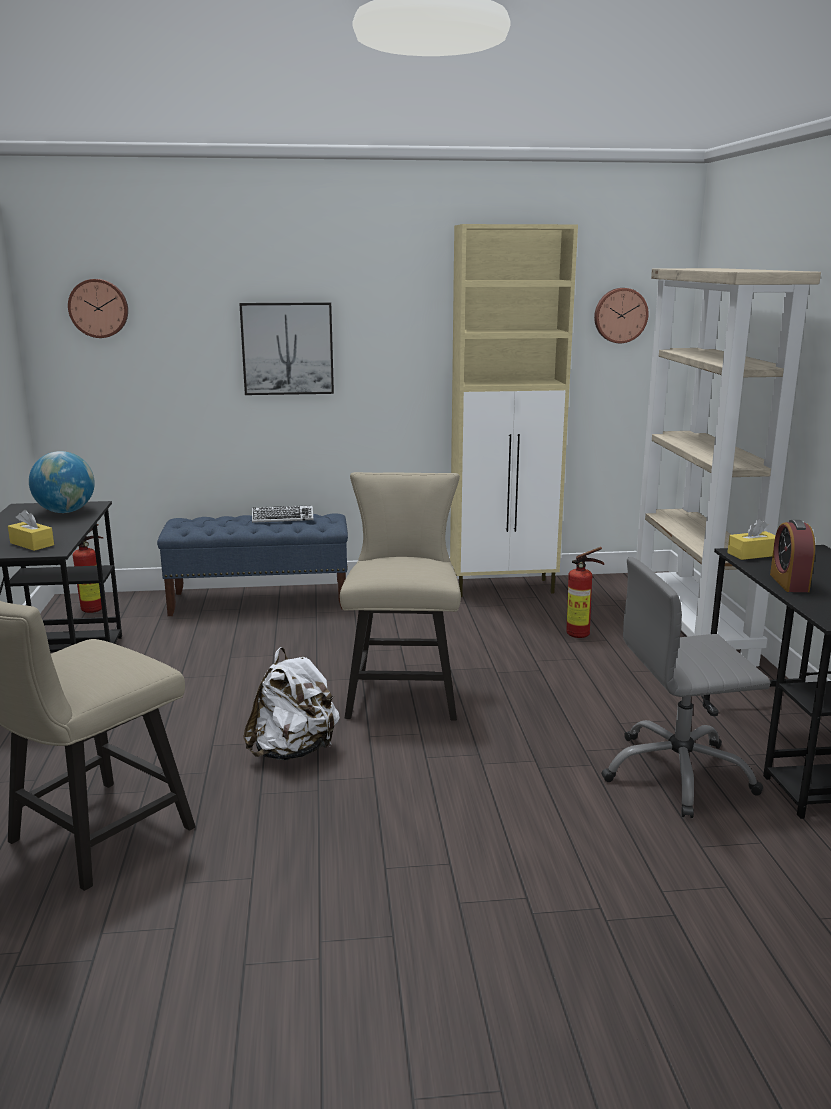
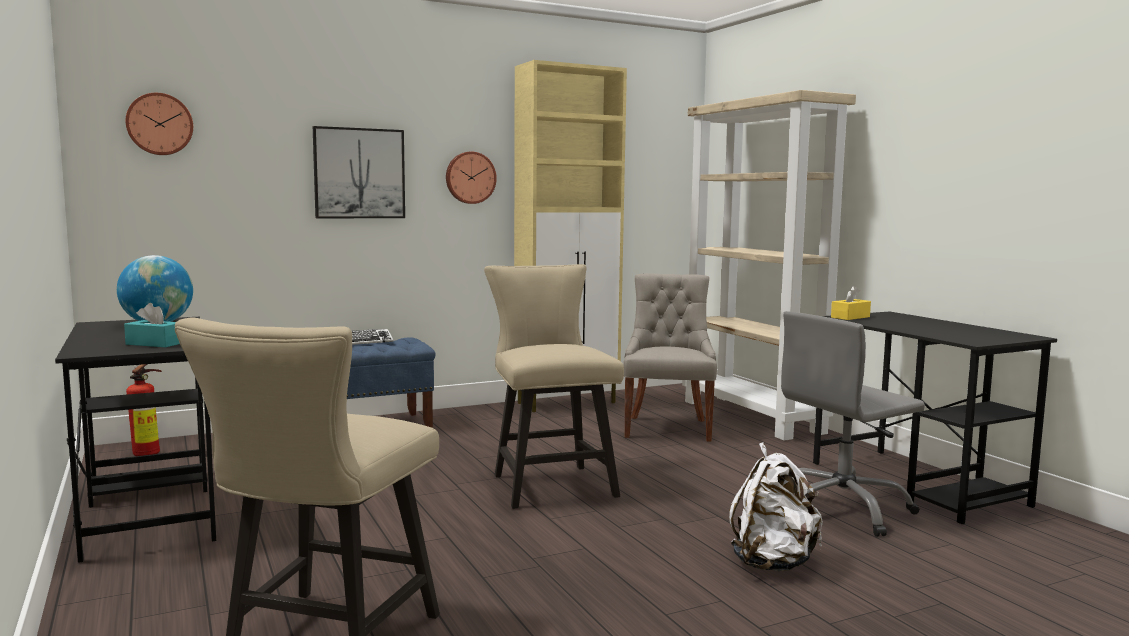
camera: 20 degrees left, 10 degrees down
yellow tissue box [8,510,54,551] -> turquoise tissue box [124,303,180,347]
white backpack [243,647,340,760] -> white backpack moved to [729,442,823,571]
fire extinguisher [566,547,604,638] -> grey chair [623,273,717,442]
wall clock [594,288,649,343] -> wall clock moved to [446,151,497,204]
alarm clock [770,520,815,592] -> none

